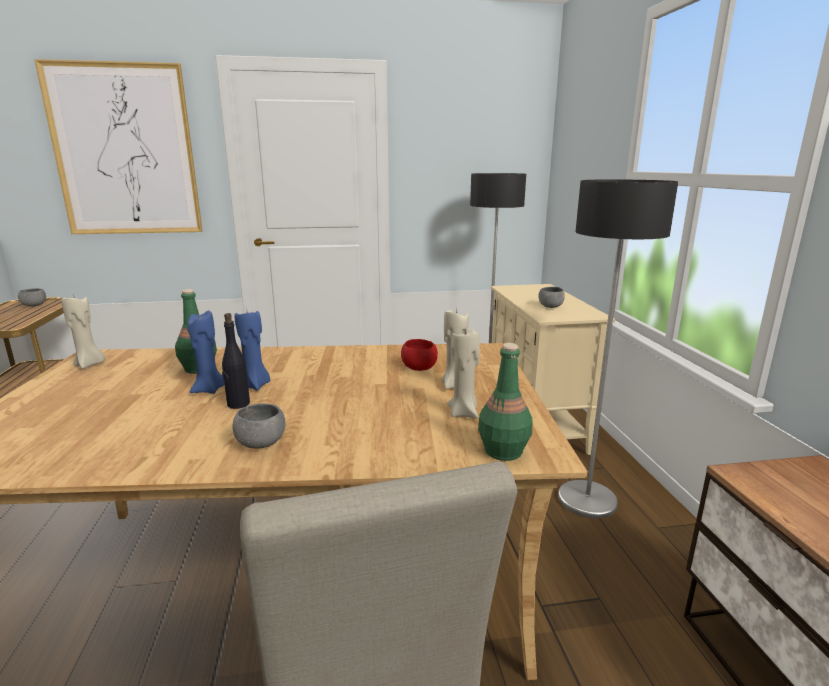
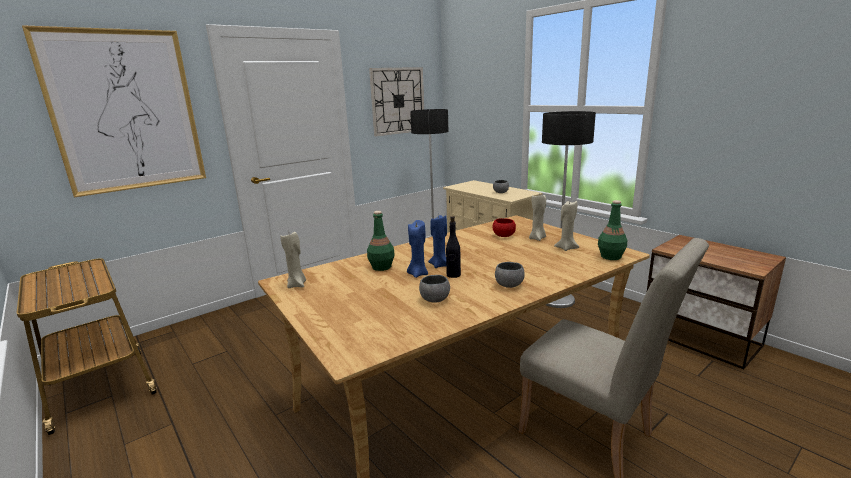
camera: 30 degrees left, 0 degrees up
grey bowl [18,288,46,306] -> grey bowl moved to [419,275,450,303]
none -> wall clock [369,67,424,136]

